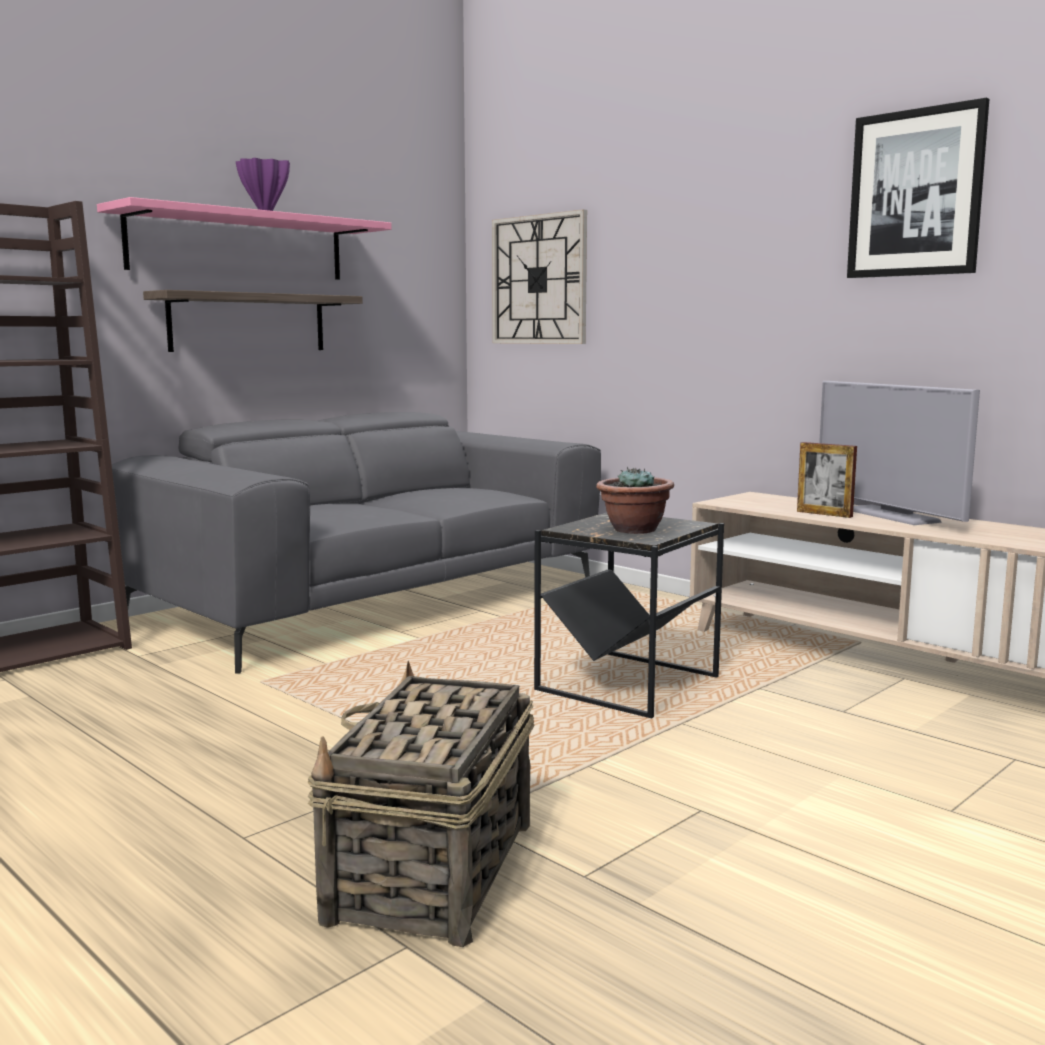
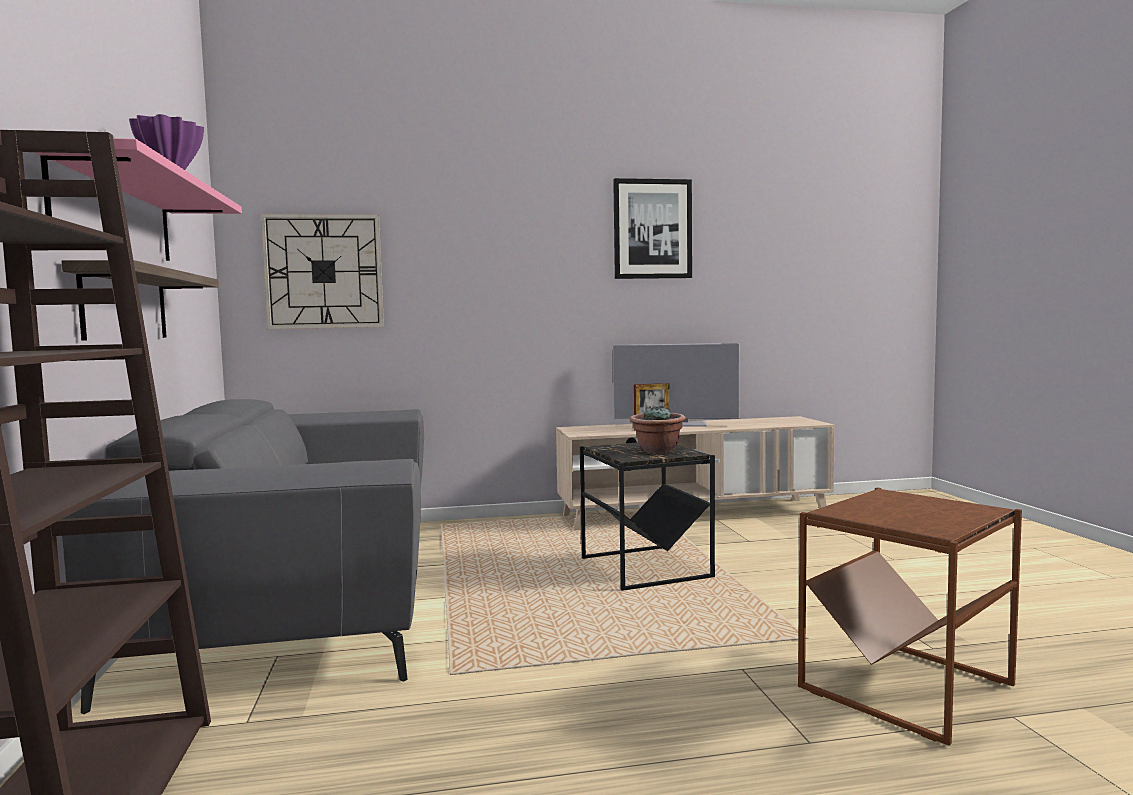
camera: 55 degrees left, 5 degrees down
basket [308,661,535,947] -> brown side table [798,487,1022,746]

